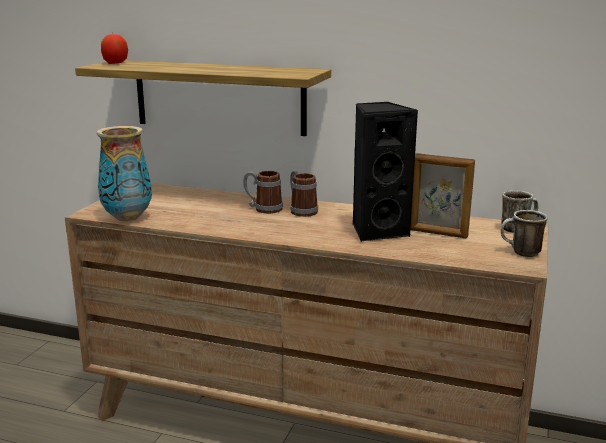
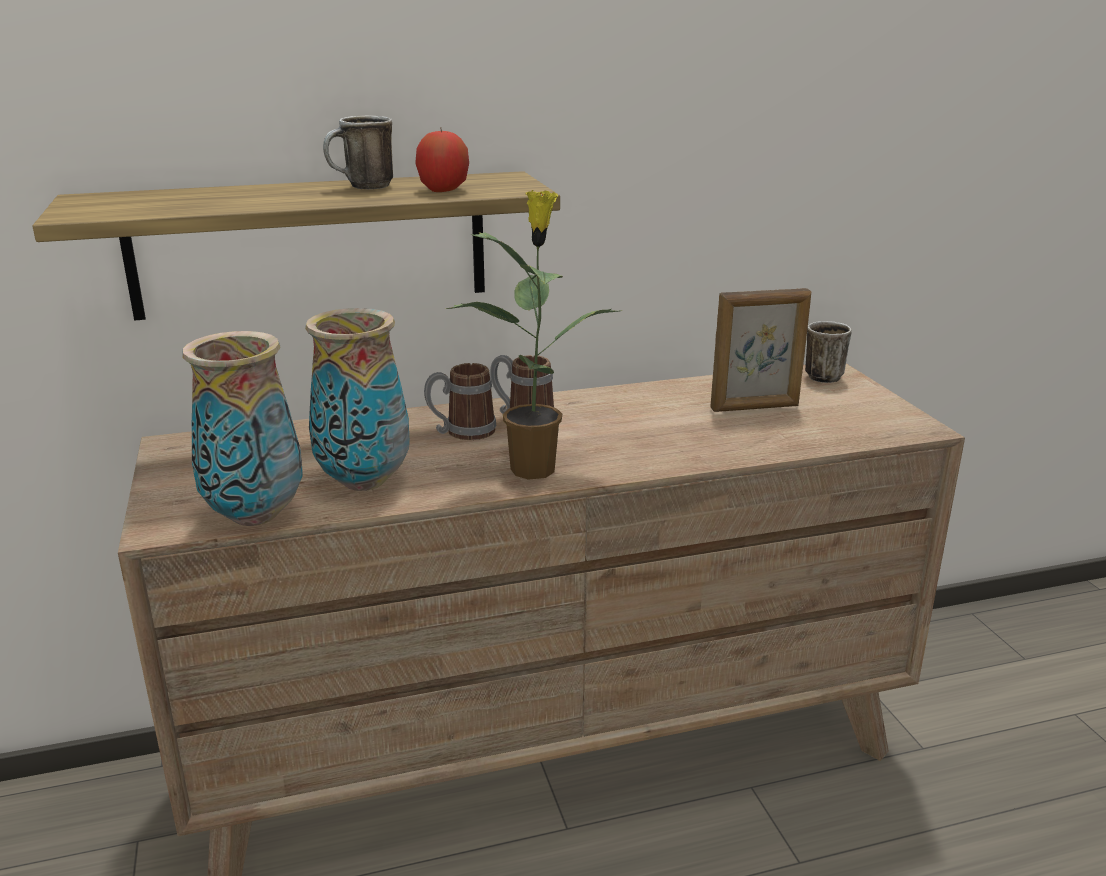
camera: 35 degrees left, 5 degrees up
apple [101,34,128,64] -> apple moved to [415,127,469,192]
black speaker [353,102,418,242] -> none
mug [501,210,547,257] -> mug moved to [323,116,393,189]
none -> vase [305,308,410,491]
none -> potted plant [445,190,623,480]

